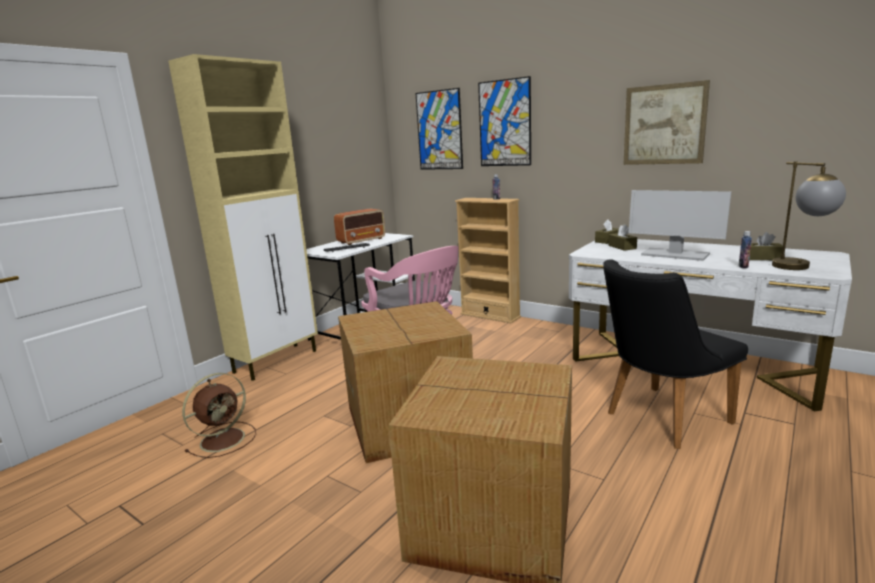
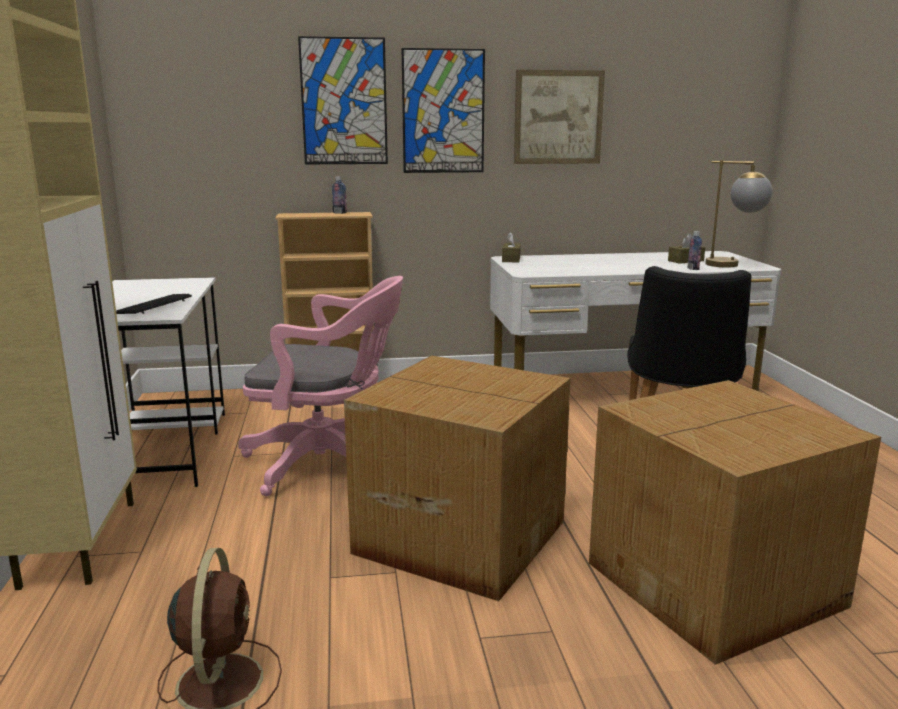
camera: 45 degrees left, 0 degrees up
radio [334,209,385,245] -> none
picture [416,88,463,170] -> picture moved to [402,48,485,173]
brown tissue box [608,224,637,251] -> none
monitor [628,190,731,261] -> none

